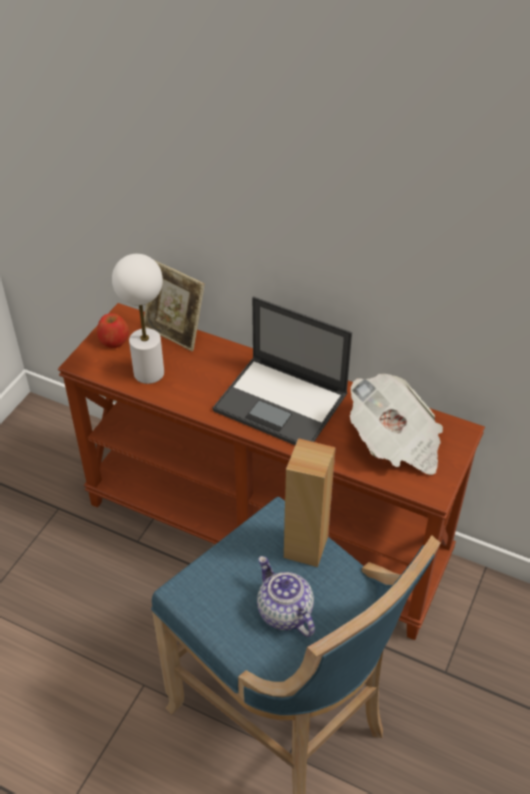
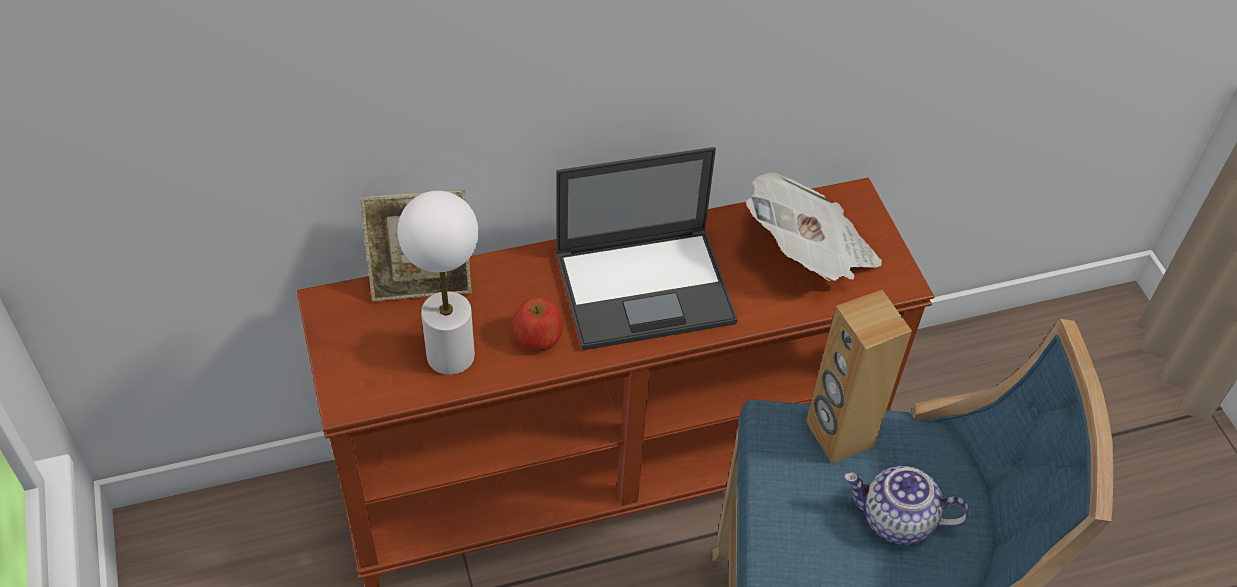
camera: 45 degrees left, 5 degrees up
apple [97,314,129,348] -> apple moved to [513,297,563,352]

